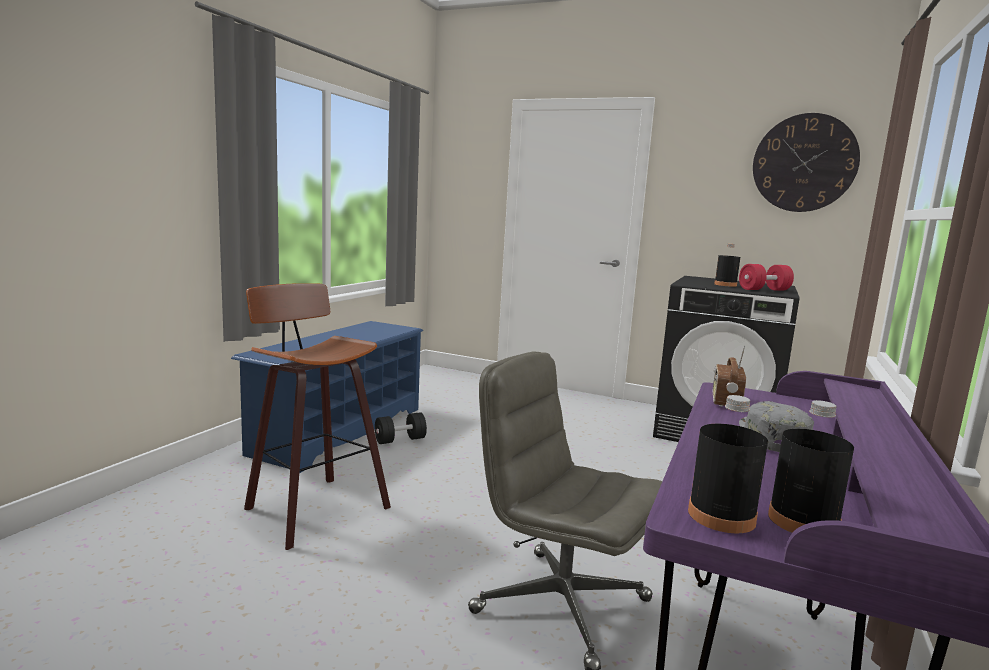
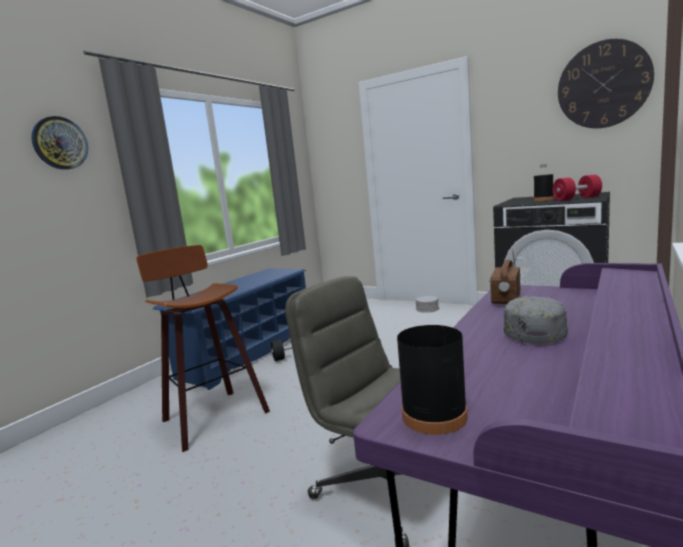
camera: 10 degrees right, 0 degrees up
black bottle [768,400,854,533] -> none
none -> wall clock [31,116,88,170]

